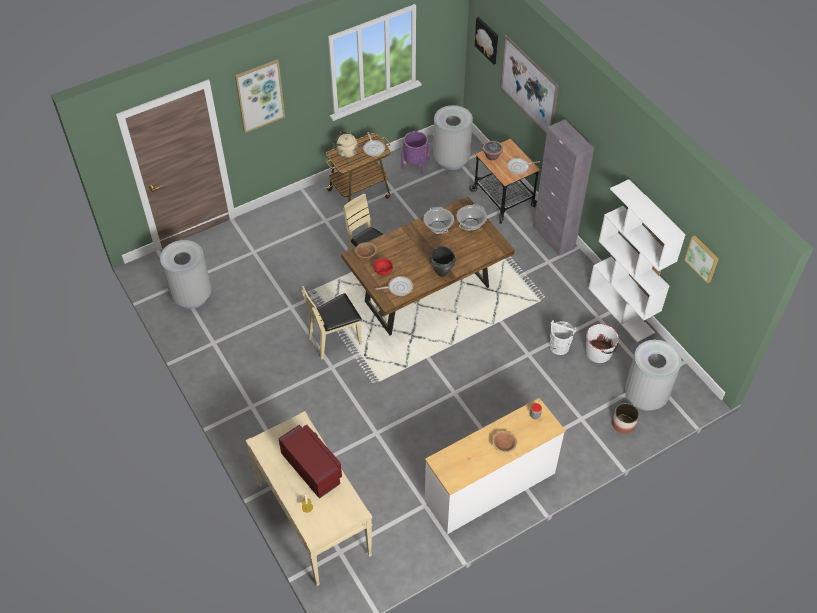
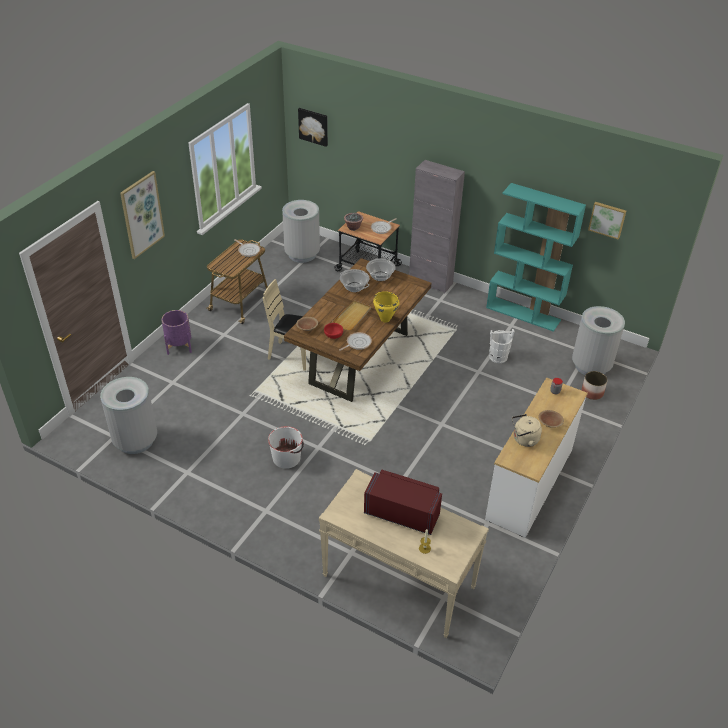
camera: 30 degrees left, 10 degrees down
beige chair [301,286,362,360] -> none
beige kettle [333,131,358,158] -> beige kettle moved to [512,414,542,447]
purple planter [401,131,430,174] -> purple planter moved to [161,310,192,355]
black cooking pot [430,246,456,277] -> yellow cooking pot [373,291,400,323]
picture [500,35,559,135] -> none
white bucket [586,324,619,363] -> white bucket moved to [268,426,304,469]
white bookcase [588,179,686,342] -> turquoise bookcase [486,183,586,332]
none -> beige tray [332,300,371,330]

